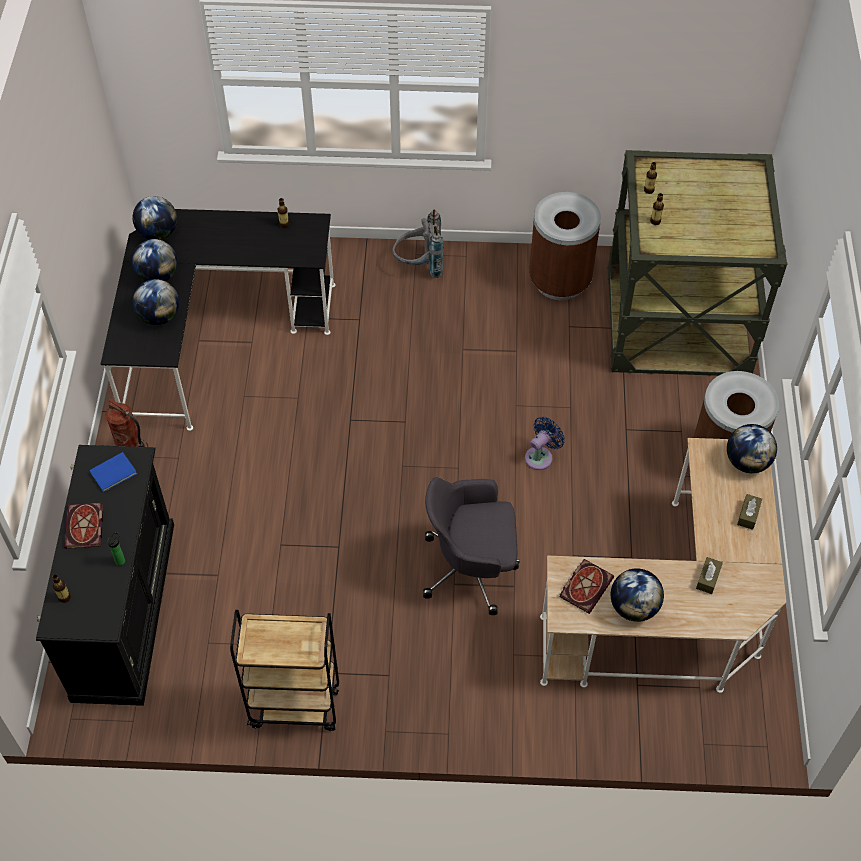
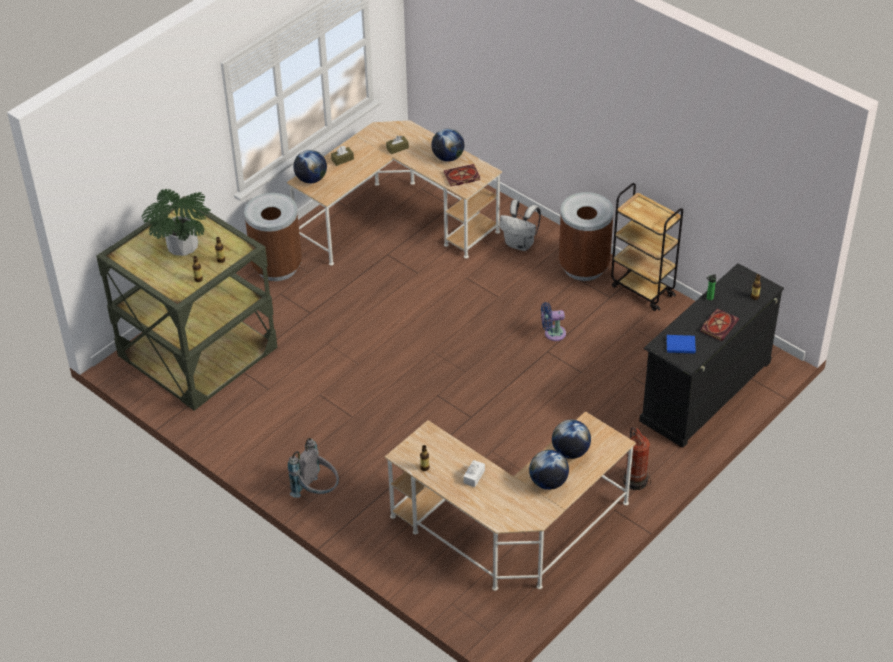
camera: 140 degrees left, 10 degrees down
black desk [101,209,335,431] -> beige desk [385,411,636,591]
globe [132,196,177,240] -> none
grey office chair [423,477,520,615] -> none
blue fan [525,417,565,470] -> blue fan moved to [541,302,566,341]
brown trash can [529,192,601,300] -> brown trash can moved to [559,192,614,281]
none -> potted plant [142,189,211,256]
none -> white tissue box [463,460,485,487]
none -> white backpack [500,200,541,251]

